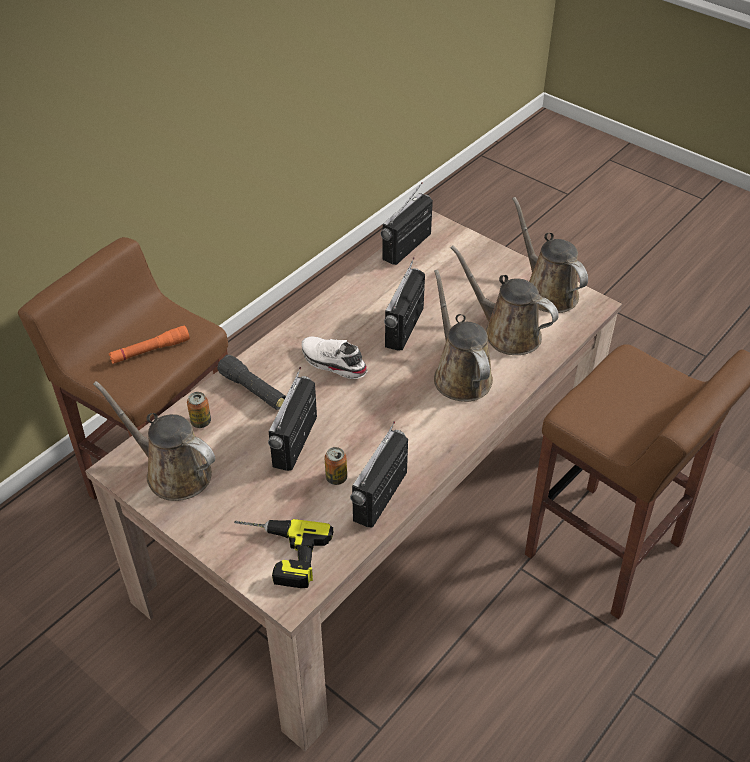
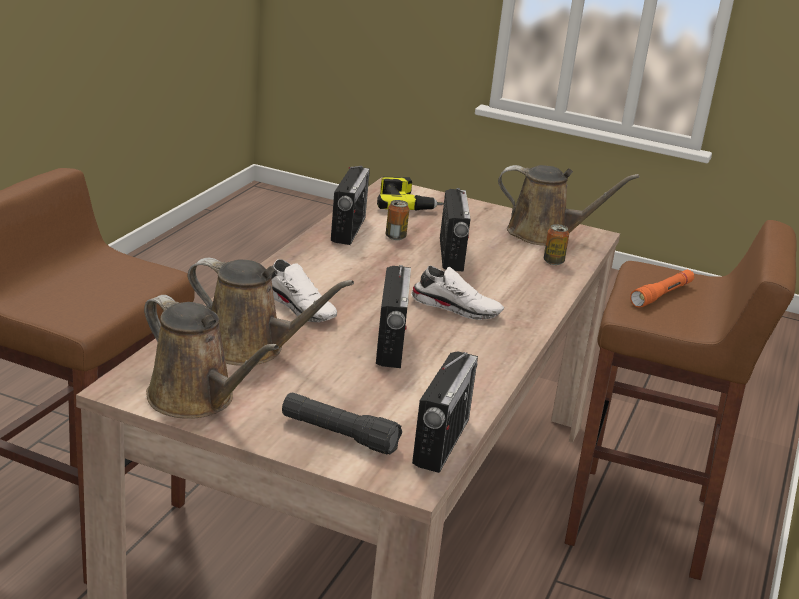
camera: 160 degrees right, 20 degrees down
black flashlight [217,355,286,410] -> black flashlight moved to [282,392,402,455]
brown watering can [434,269,493,402] -> white shoe [271,259,337,322]

